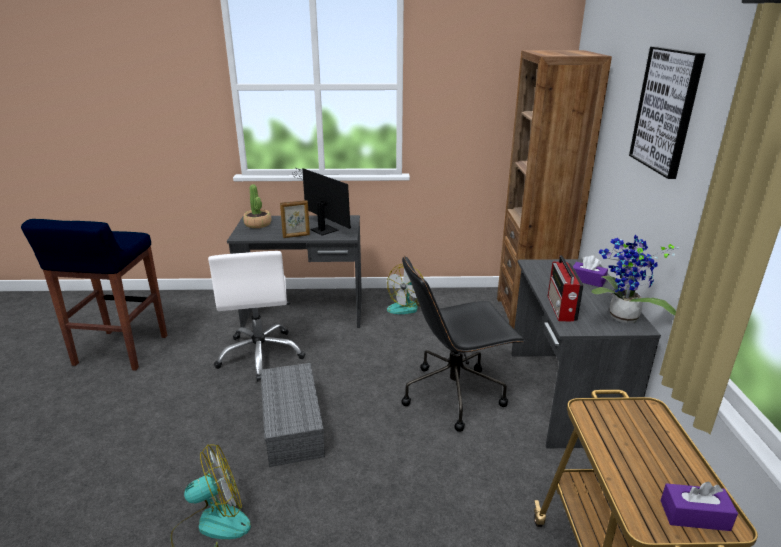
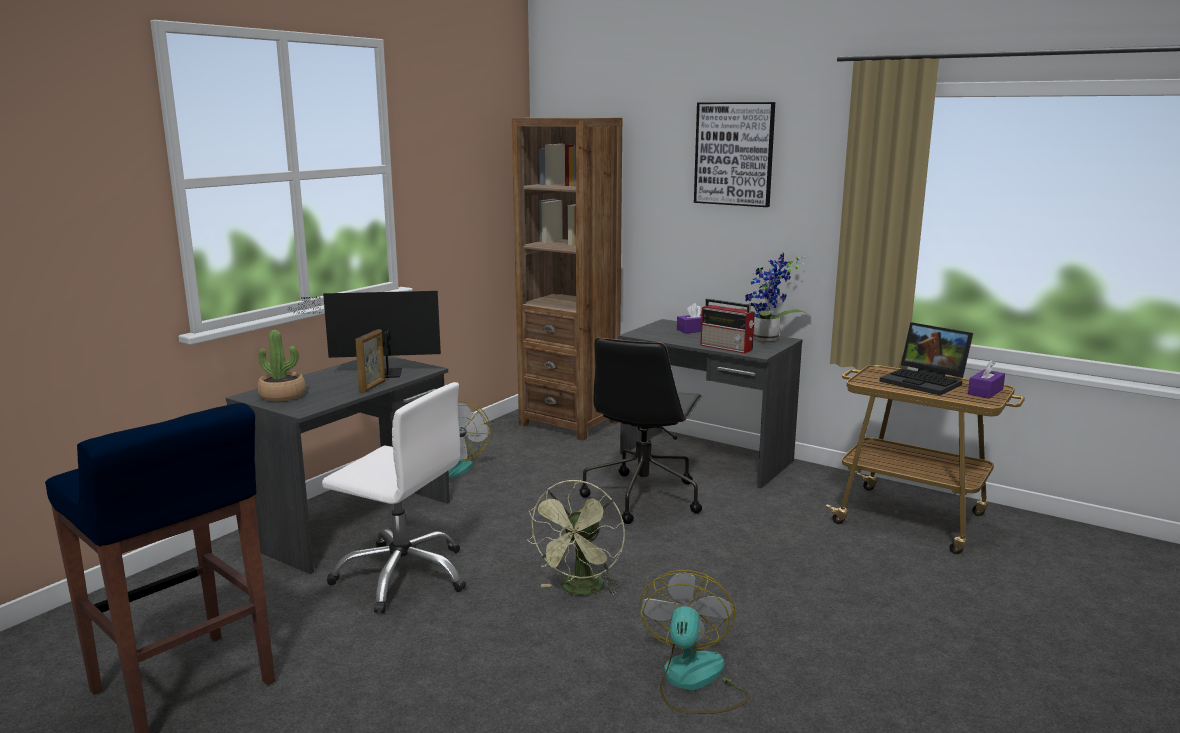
camera: 55 degrees left, 10 degrees down
grey storage box [260,363,325,467] -> green fan [527,480,625,595]
none -> laptop [880,322,973,395]

